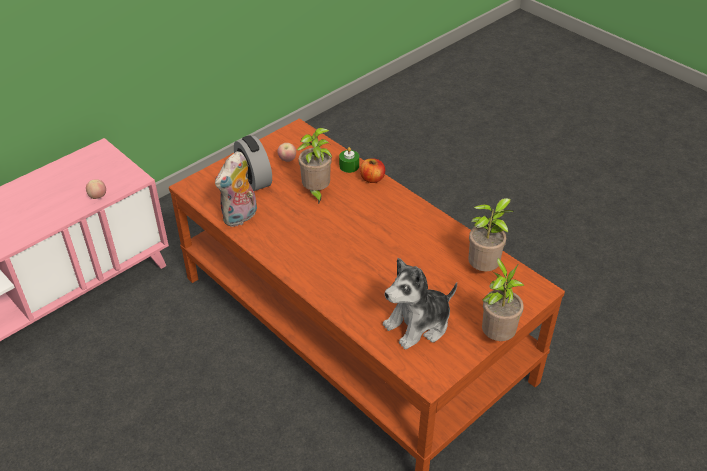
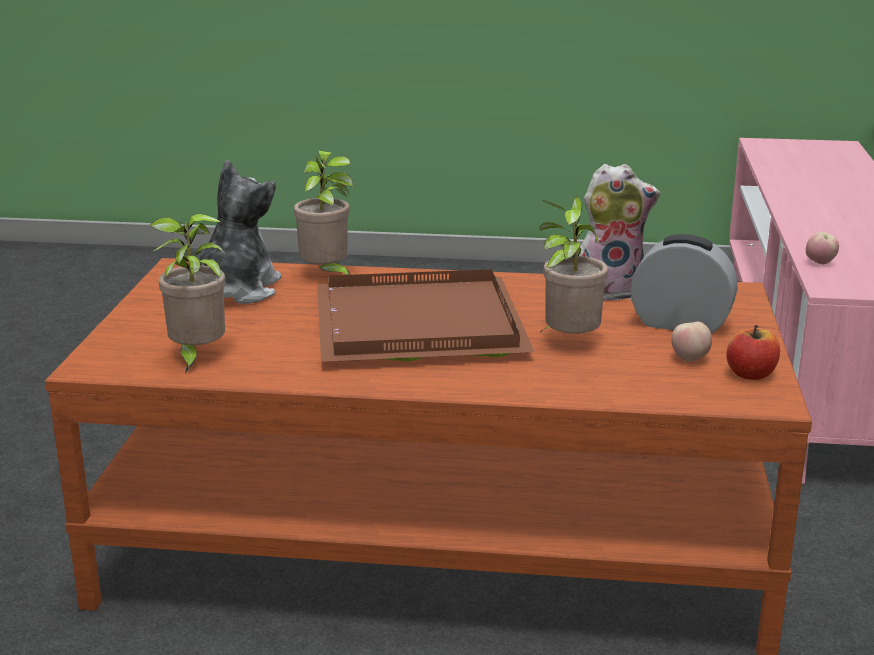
camera: 140 degrees right, 20 degrees down
plush toy [215,151,257,227] -> plush toy turned 90 degrees clockwise [579,164,660,301]
green candle [339,147,359,173] -> none
apple [360,159,385,183] -> apple moved to [726,325,780,380]
potted plant [482,258,524,341] -> potted plant moved to [294,150,353,275]
none -> brown tray [317,269,534,362]

